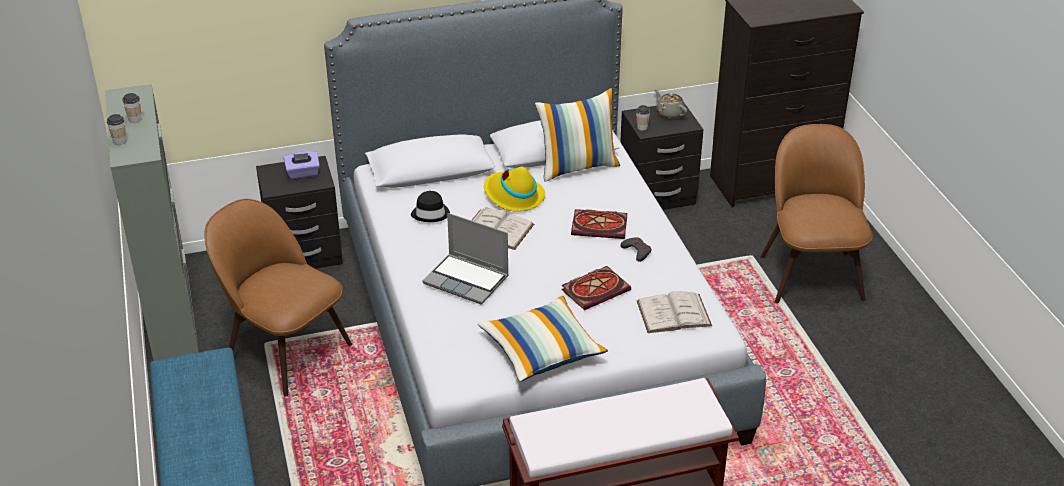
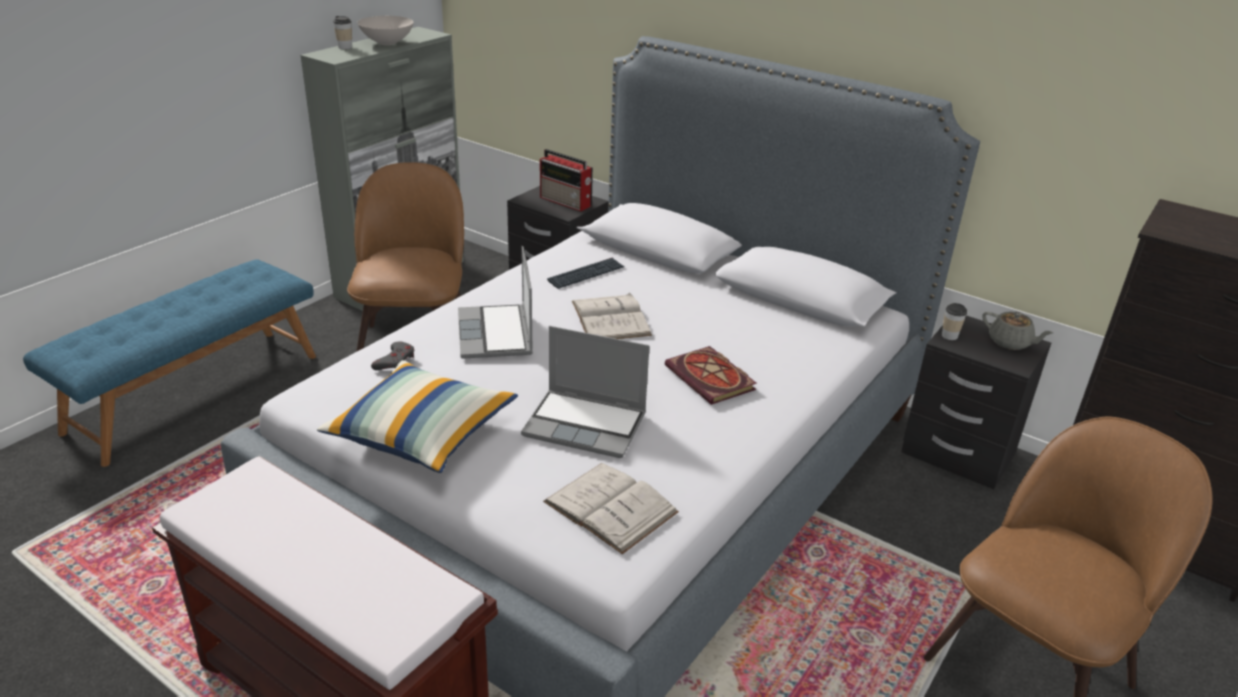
camera: 50 degrees right, 5 degrees down
cup [122,93,142,123] -> white bowl [357,16,414,45]
purple tissue box [283,151,320,179] -> radio [540,149,593,212]
black hat [411,191,450,222] -> keyboard [547,258,624,289]
yellow hat [484,167,545,212] -> none
pillow [535,88,620,182] -> none
book [561,266,631,310] -> laptop [521,326,650,458]
grey game controller [620,237,652,262] -> grey game controller moved to [371,341,414,370]
grey teapot [654,89,687,119] -> grey teapot turned 120 degrees clockwise [982,311,1053,350]

